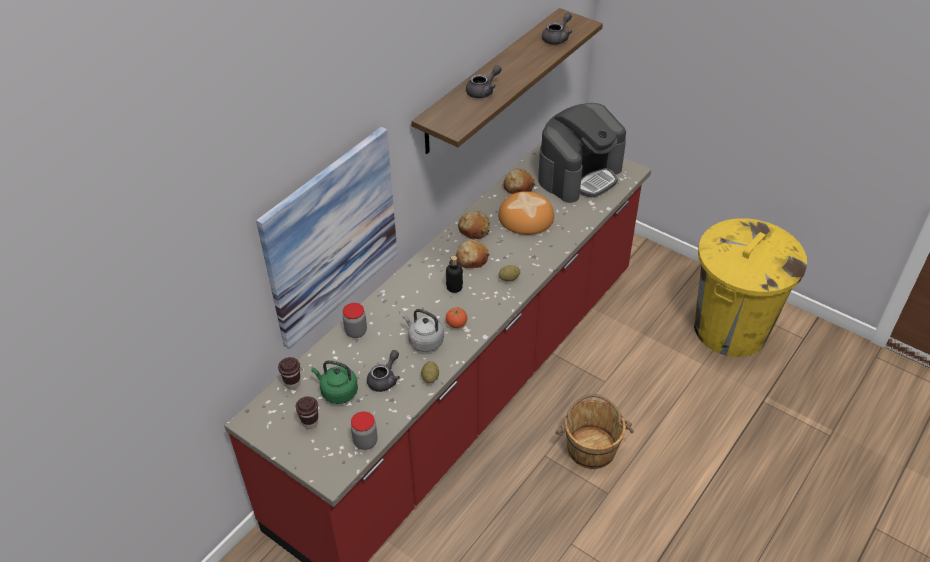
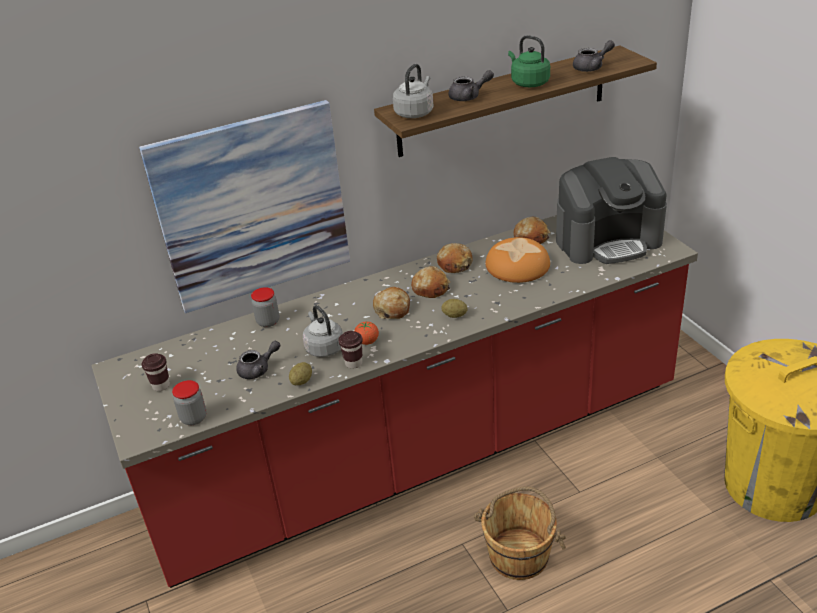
camera: 30 degrees right, 10 degrees down
brown cup [278,357,300,389] -> brown cup moved to [338,331,363,369]
green kettle [311,360,358,404] -> green kettle moved to [508,35,550,87]
bottle [446,256,463,293] -> bread [373,287,410,319]
none -> grey kettle [393,64,434,118]

